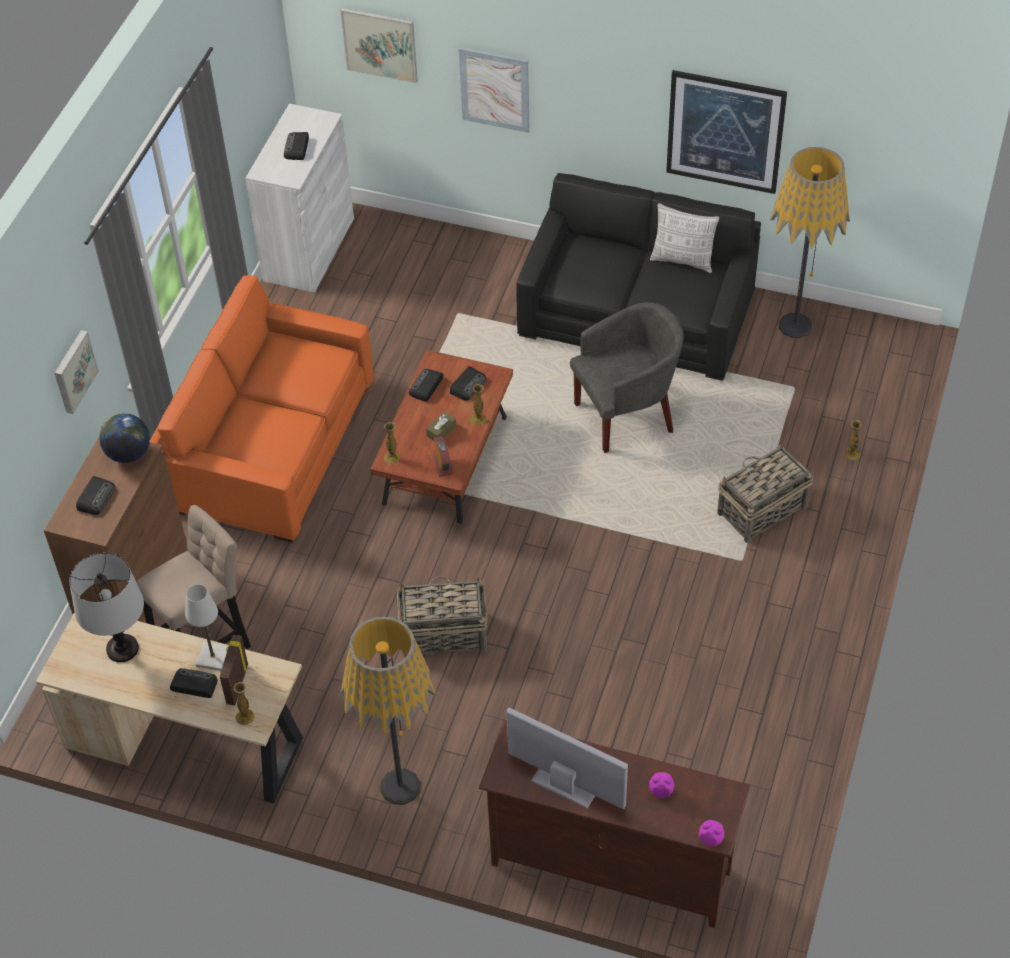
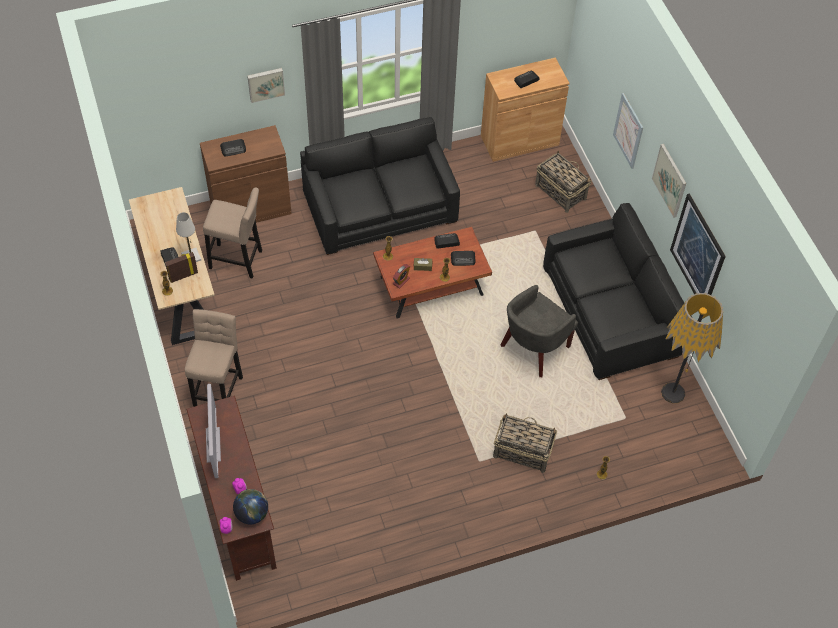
camera: 50 degrees right, 5 degrees up
table lamp [69,553,144,662] -> none
globe [99,413,150,463] -> globe moved to [233,489,268,524]
orange sofa [150,275,374,543] -> black sofa [300,117,460,255]
white cabinet [246,103,354,293] -> brown cabinet [481,57,569,162]
picture [341,8,418,83] -> picture moved to [652,144,686,218]
floor lamp [341,617,436,805] -> beige stool [185,309,243,407]
basket [396,576,487,657] -> basket moved to [535,150,592,213]
grey armchair [570,302,684,453] -> grey armchair turned 105 degrees clockwise [500,285,578,377]
pillow [650,203,719,273] -> none

